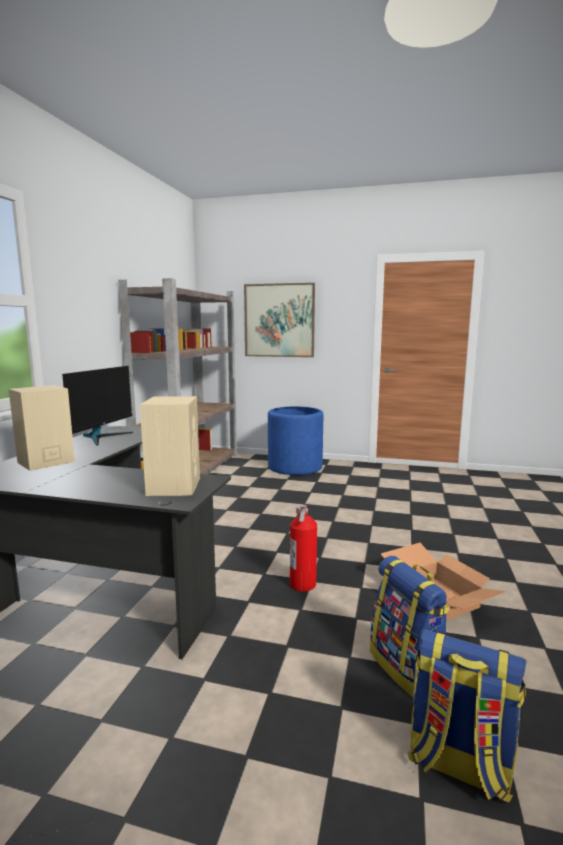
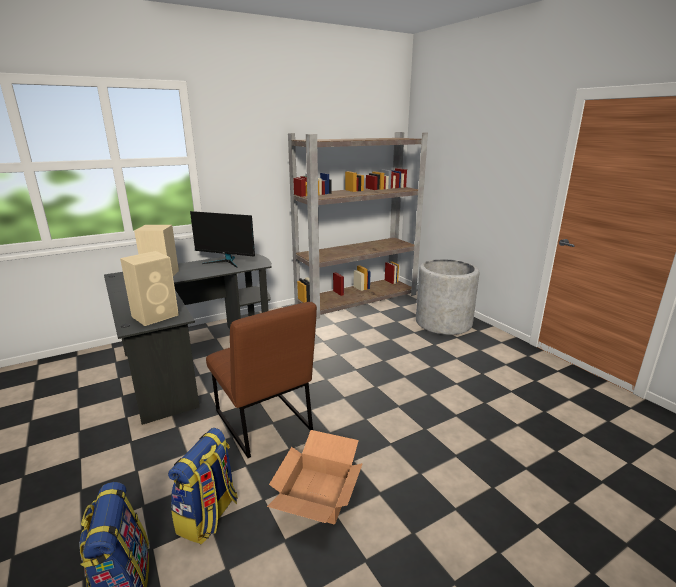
camera: 45 degrees right, 10 degrees up
monitor [62,366,133,445] -> monitor turned 45 degrees clockwise [190,211,255,268]
picture [244,283,315,357] -> none
blue planter [268,407,323,475] -> grey planter [416,259,479,335]
fire extinguisher [290,505,317,592] -> brown chair [206,302,317,458]

